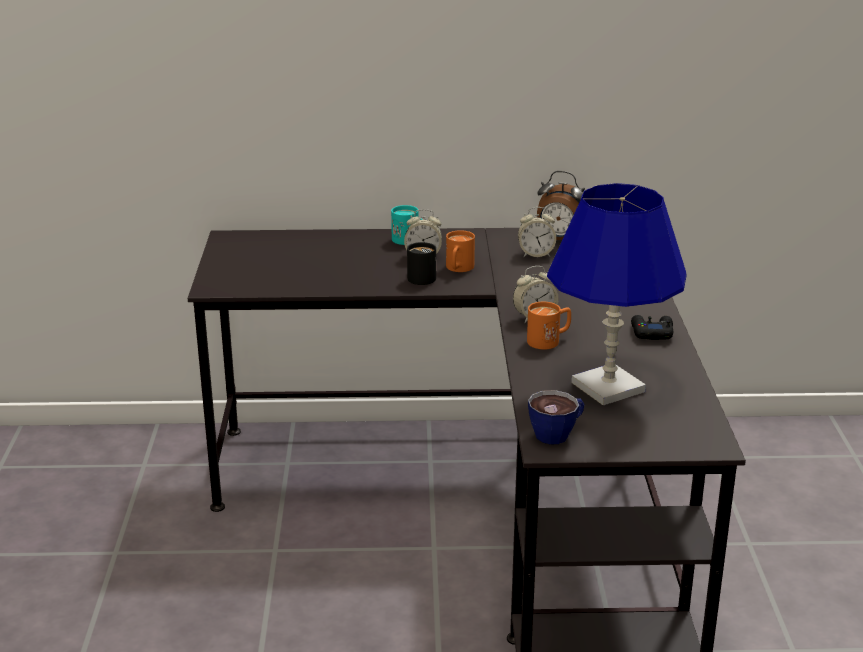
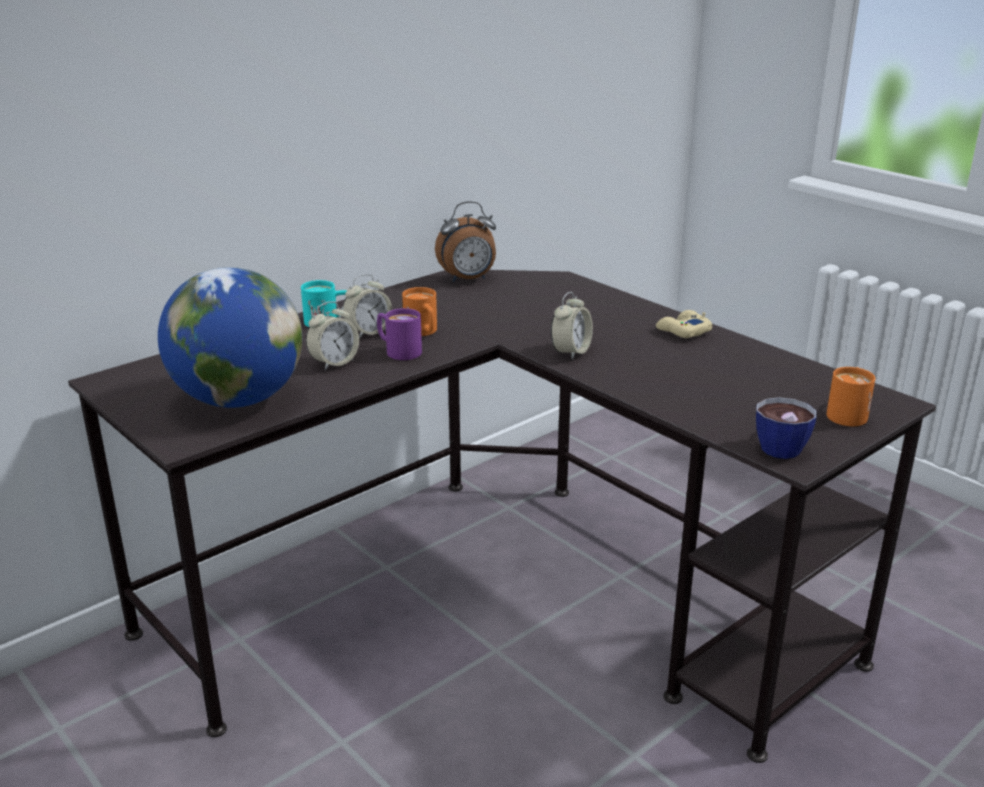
camera: 40 degrees left, 0 degrees up
black mug [407,242,436,285] -> purple mug [377,308,422,360]
alarm clock [518,207,556,257] -> alarm clock moved to [306,301,359,370]
orange mug [527,302,571,349] -> orange mug moved to [827,367,875,426]
blue table lamp [547,183,686,405] -> none
black game controller [631,315,673,340] -> beige game controller [656,310,712,338]
none -> globe [158,267,302,408]

